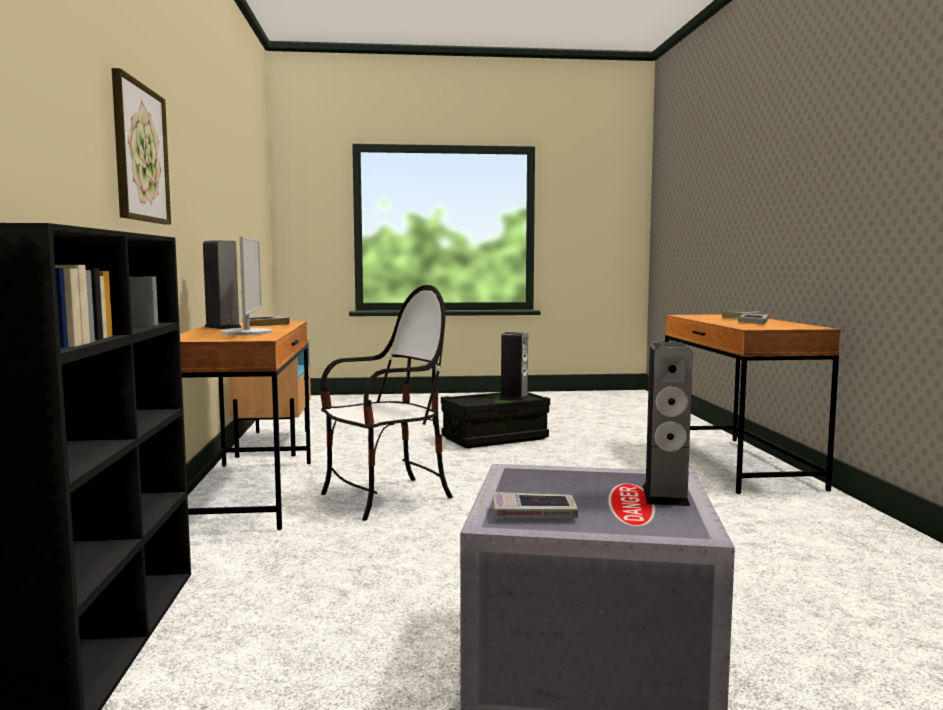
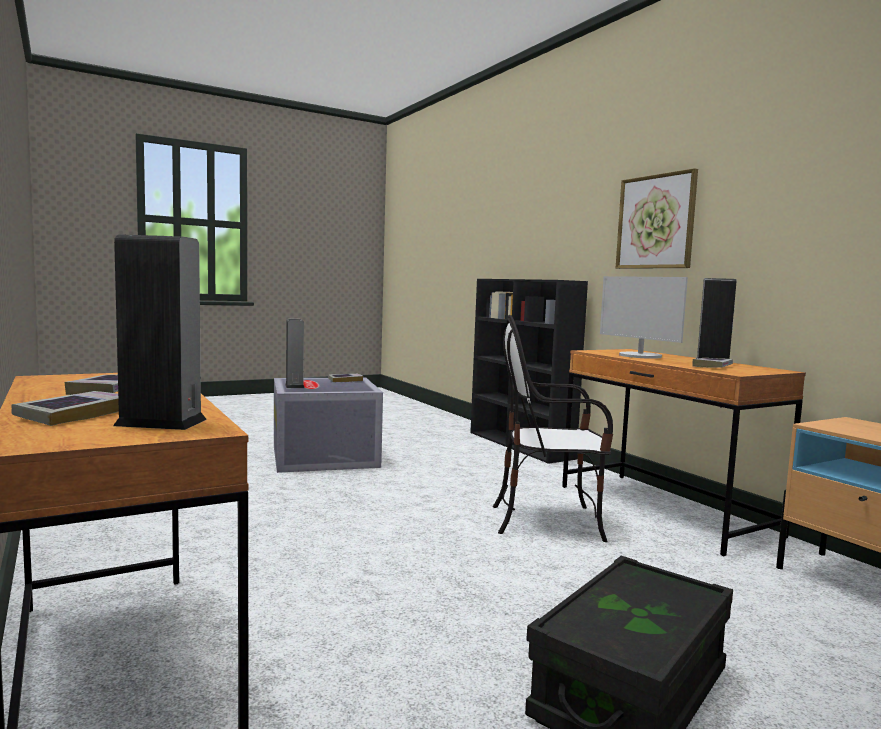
camera: 155 degrees right, 0 degrees up
chair [320,285,453,521] -> chair turned 60 degrees clockwise [493,315,613,542]
speaker [499,332,529,400] -> speaker moved to [113,234,207,430]

